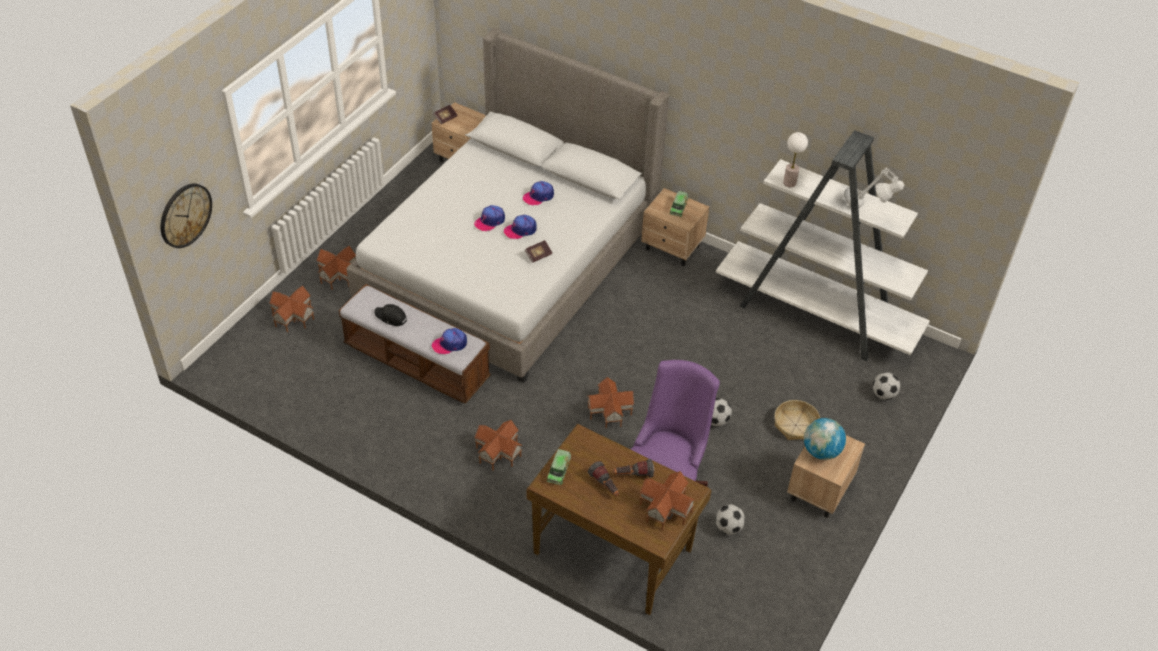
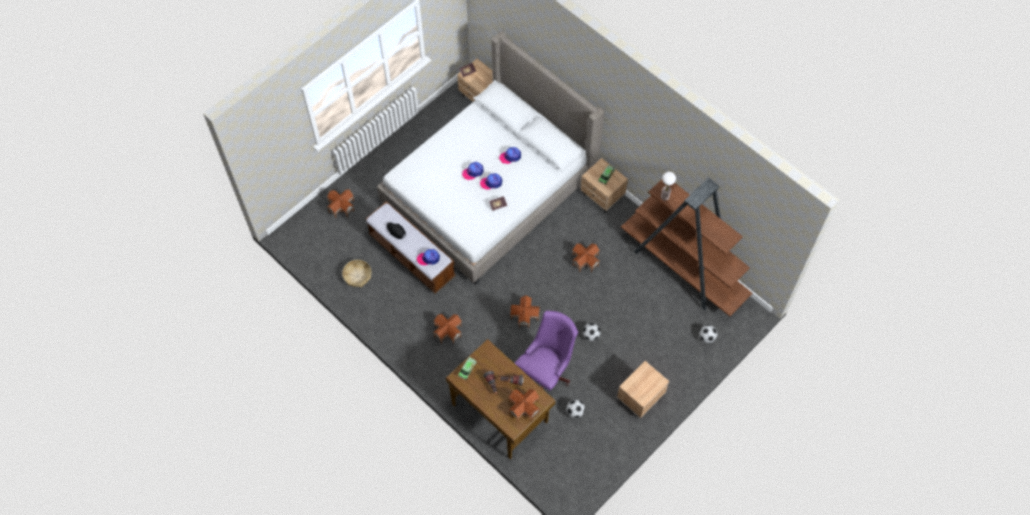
camera: 15 degrees right, 15 degrees up
wall clock [161,183,212,248] -> none
toy house [317,246,356,290] -> toy house moved to [572,243,600,272]
white bookcase [716,130,930,361] -> brown bookcase [621,178,752,316]
basket [774,400,820,440] -> basket moved to [342,260,371,287]
globe [804,418,846,460] -> none
grey table lamp [844,167,904,208] -> none

